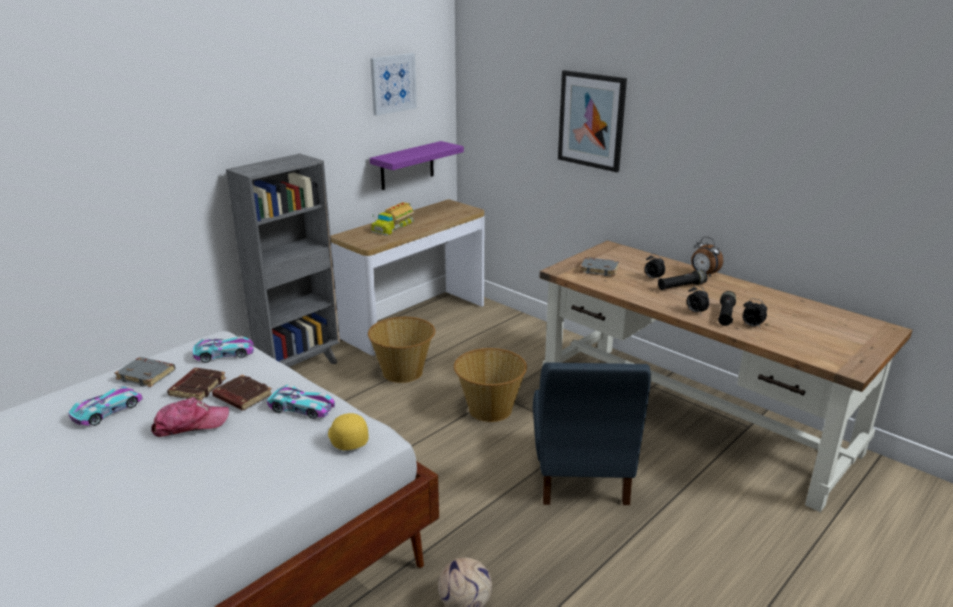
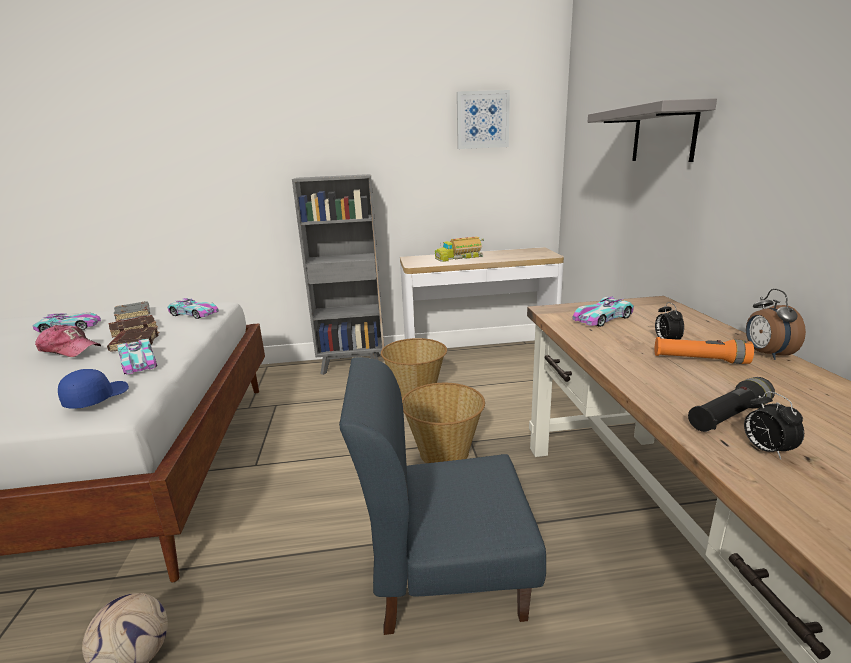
camera: 40 degrees right, 5 degrees down
yellow cap [328,413,369,450] -> blue cap [58,369,129,409]
purple shelf [370,141,464,190] -> none
blue chair [533,362,651,505] -> blue chair turned 45 degrees clockwise [339,357,546,635]
picture [558,70,627,172] -> grey shelf [587,98,717,162]
grey book [580,257,619,276] -> toy car [572,296,634,327]
black flashlight [658,270,708,290] -> orange flashlight [655,337,754,364]
alarm clock [687,285,709,314] -> none

